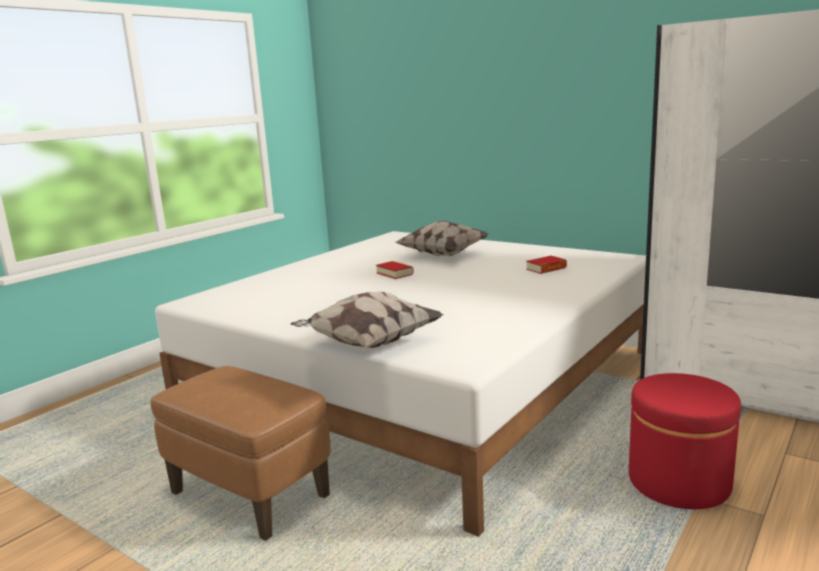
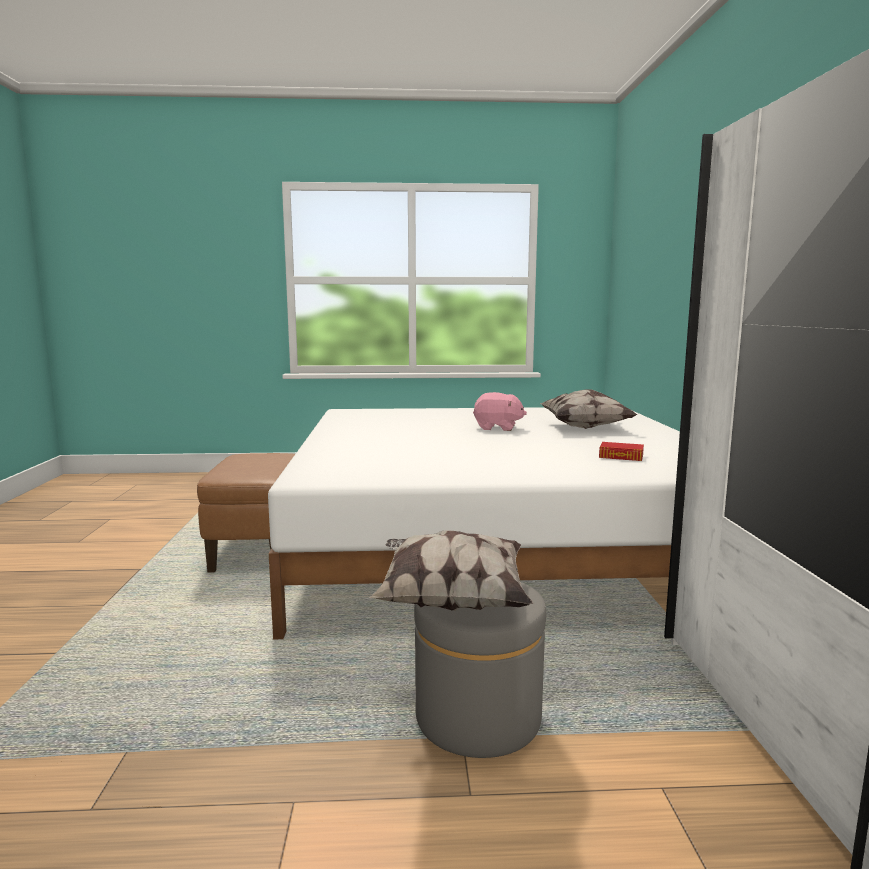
camera: 50 degrees right, 5 degrees down
pillow [290,291,444,348] -> pillow moved to [370,530,533,611]
book [376,261,414,279] -> pink plush toy [473,392,527,431]
red ottoman [629,373,741,509] -> grey ottoman [414,582,546,758]

